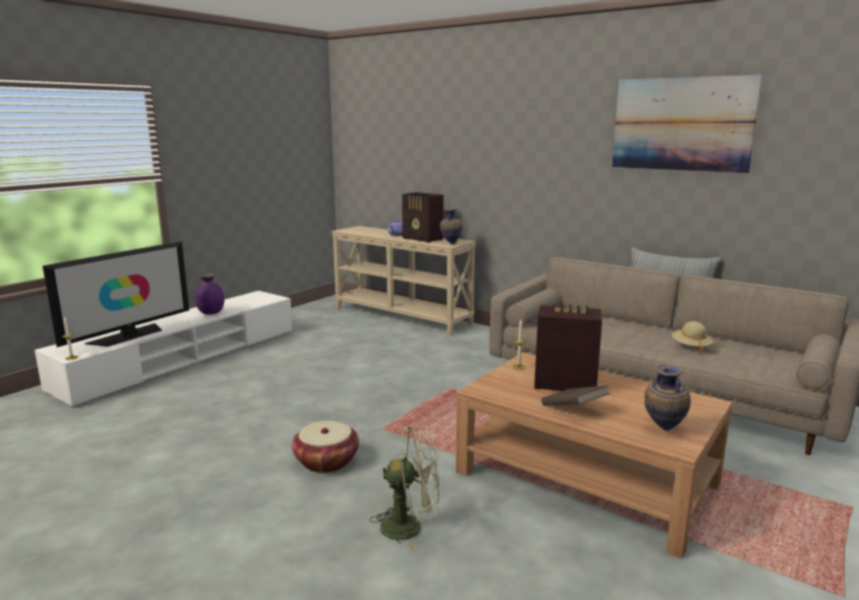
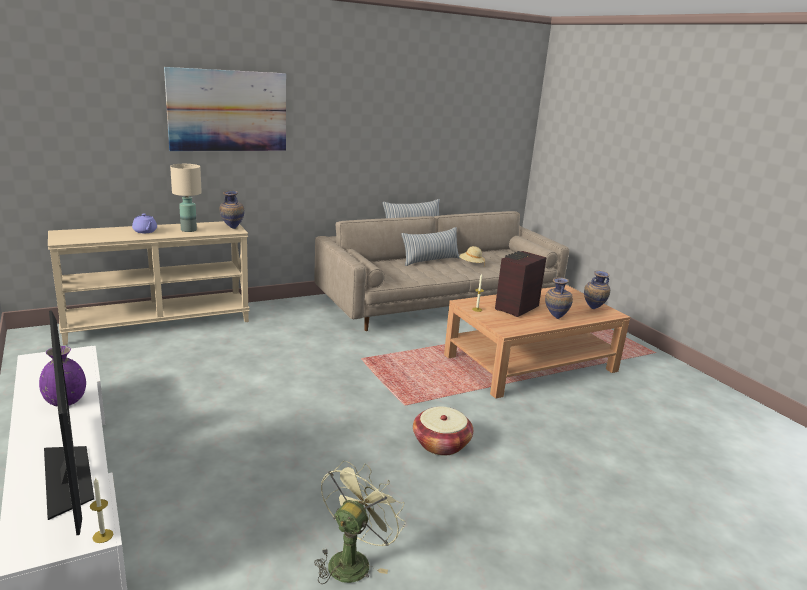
camera: 65 degrees left, 5 degrees up
green fan [370,424,439,552] -> green fan moved to [314,461,405,584]
radio [402,192,444,243] -> beige table lamp [170,164,202,232]
brown book [541,386,610,406] -> vase [545,278,573,319]
picture [612,75,763,173] -> picture moved to [164,67,286,151]
none -> pillow [402,227,460,266]

